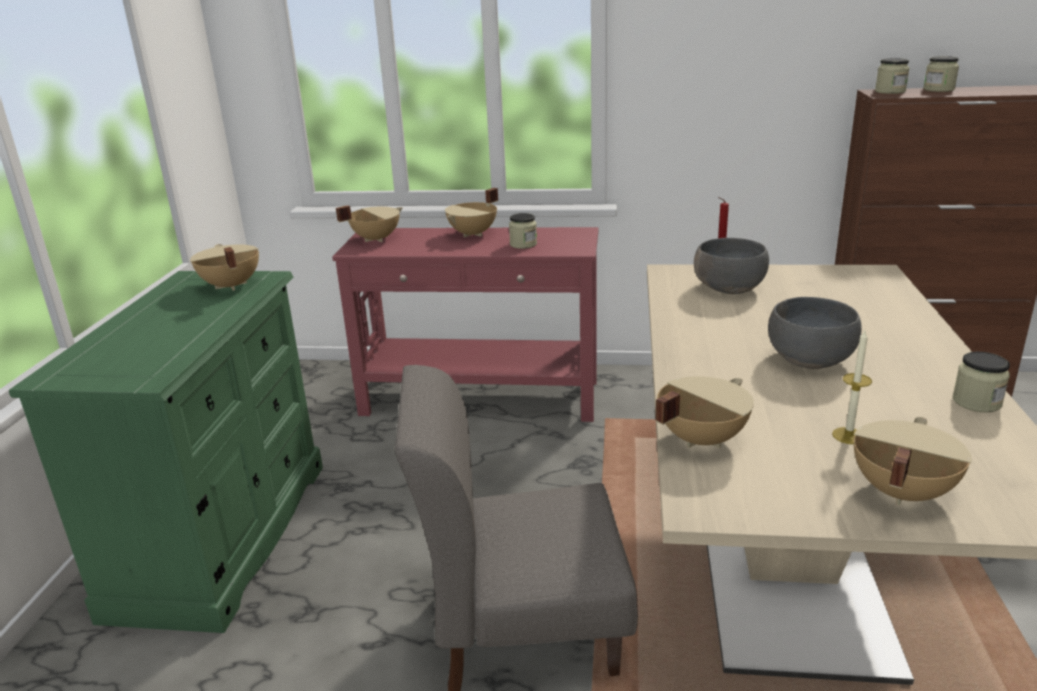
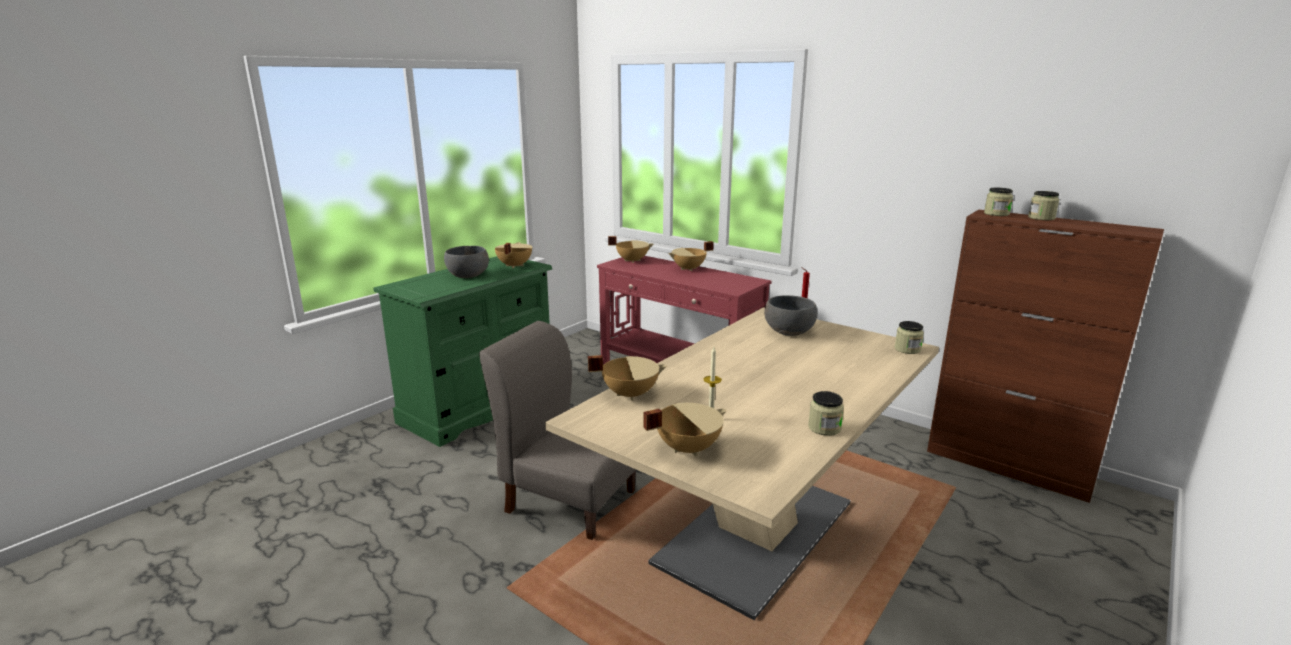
camera: 30 degrees right, 5 degrees down
jar [509,213,537,249] -> jar moved to [895,321,924,354]
grey bowl [768,297,862,369] -> grey bowl moved to [444,246,489,278]

